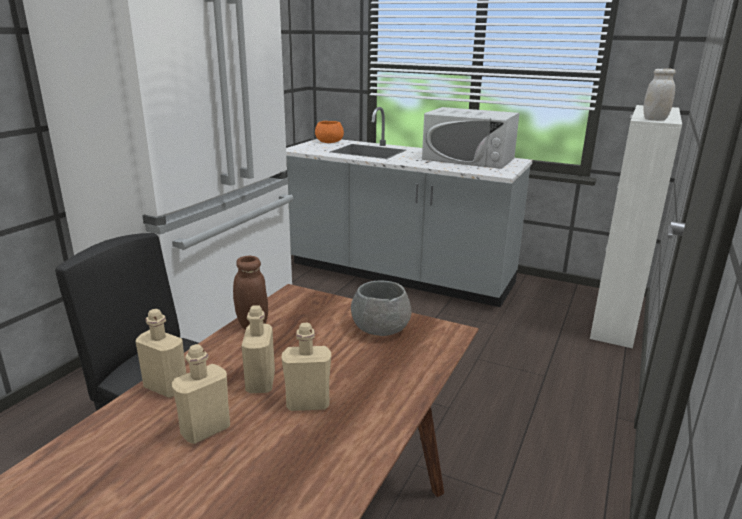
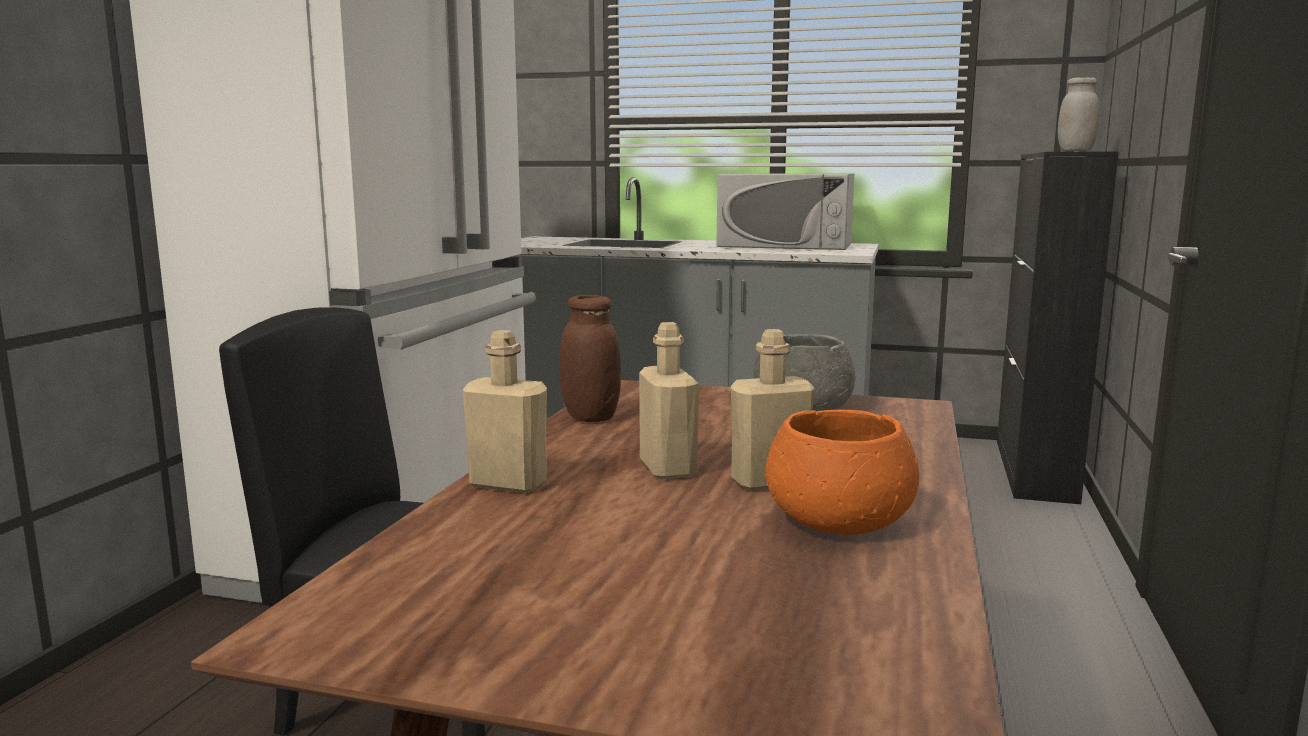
camera: 10 degrees left, 10 degrees down
beige bottle [172,344,230,444] -> none
orange bowl [315,121,344,143] -> orange bowl moved to [766,410,920,535]
white cabinet [590,105,682,348] -> black cabinet [997,151,1119,504]

